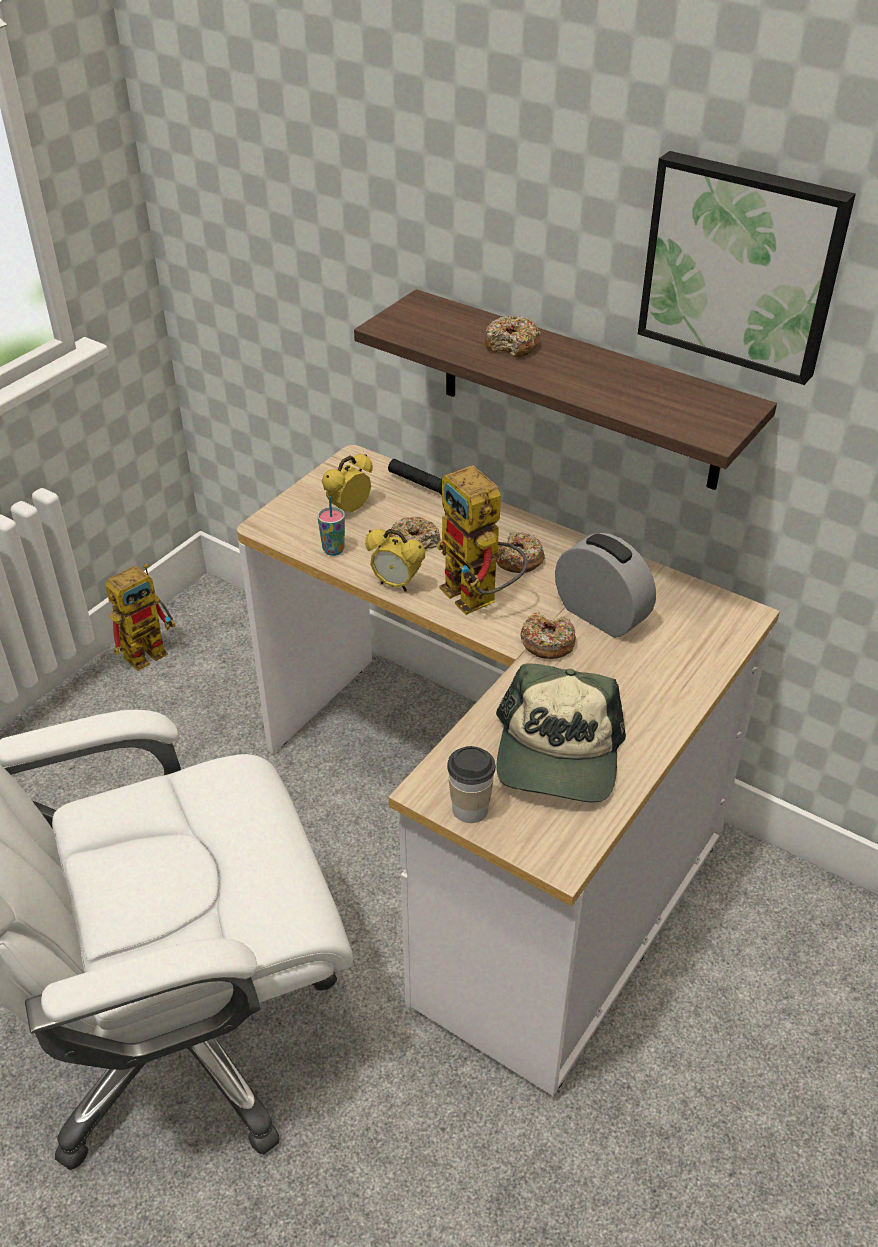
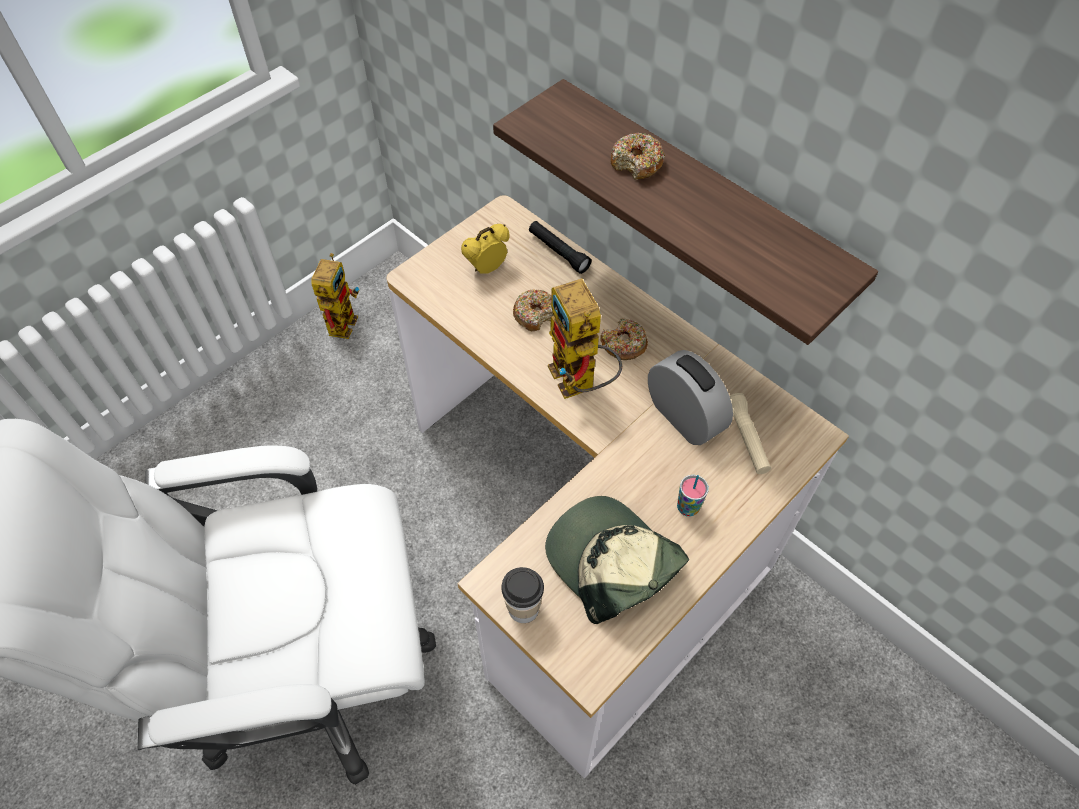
camera: 10 degrees right, 15 degrees up
toy robot [105,563,175,671] -> toy robot turned 45 degrees counterclockwise [311,253,359,339]
cup [317,496,345,556] -> cup moved to [677,475,709,517]
alarm clock [365,529,425,592] -> none
cap [496,663,626,802] -> cap turned 120 degrees clockwise [545,496,689,624]
donut [521,612,576,659] -> none
picture [638,151,856,385] -> none
none -> beige flashlight [730,393,771,474]

